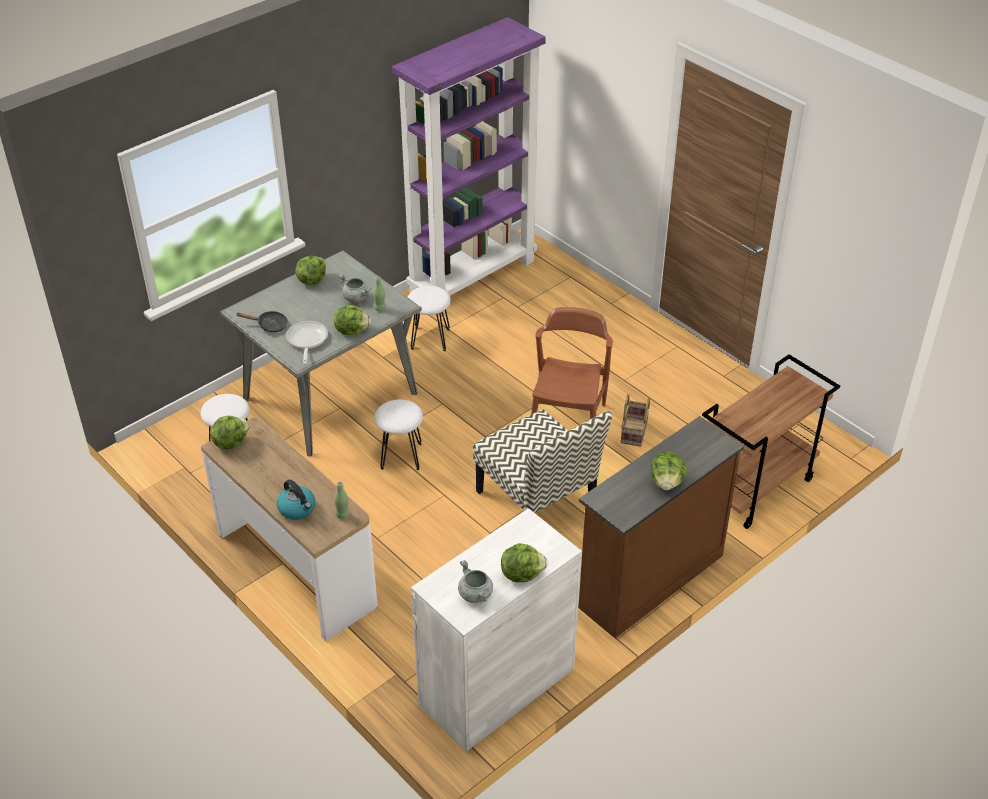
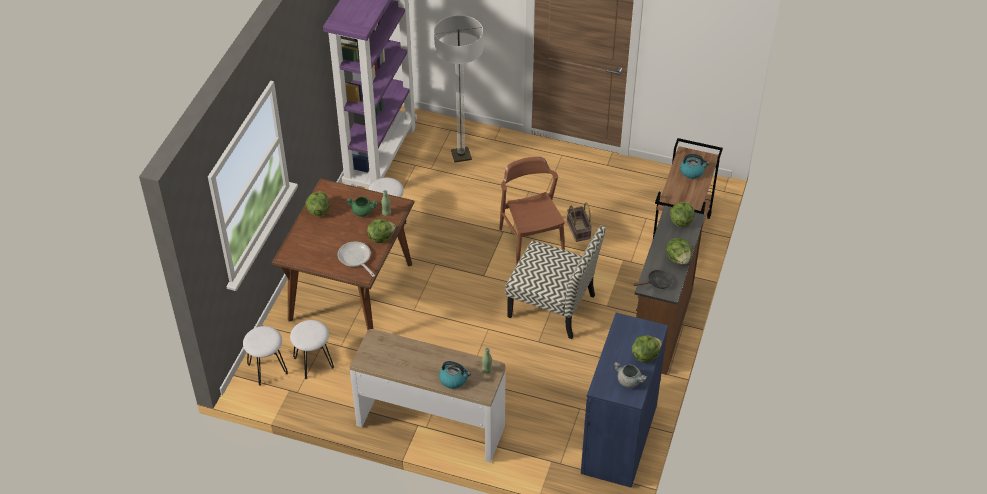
camera: 30 degrees left, 5 degrees up
lettuce [210,416,250,449] -> lettuce moved to [670,202,694,227]
grey dining table [220,251,422,456] -> brown dining table [271,178,414,330]
black frying pan [237,311,288,332] -> black frying pan moved to [633,270,672,289]
grey cooking pot [339,274,371,302] -> green cooking pot [347,197,377,217]
white stool [374,399,423,470] -> white stool moved to [243,326,288,386]
white cabinet [411,508,582,752] -> blue cabinet [581,313,668,488]
none -> floor lamp [434,15,483,163]
none -> kettle [680,154,710,179]

